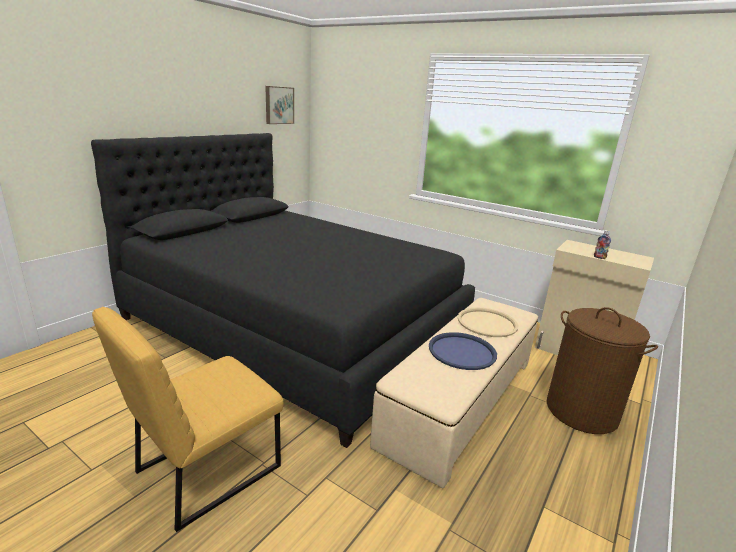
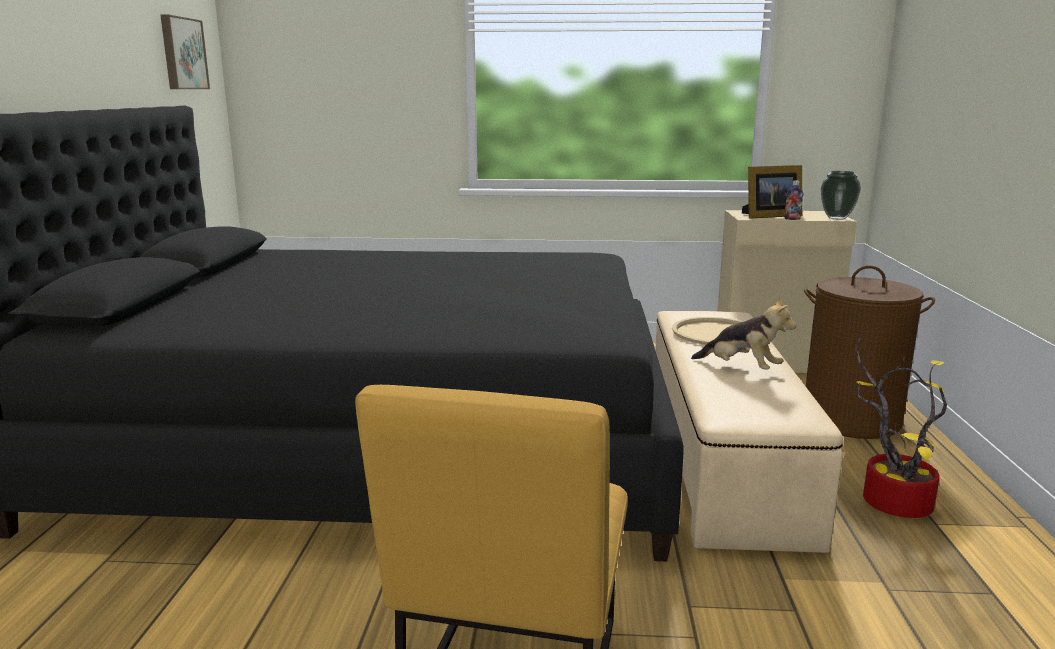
camera: 30 degrees left, 5 degrees down
blue tray [429,332,497,370] -> plush toy [691,297,796,370]
none -> picture frame [742,165,802,219]
none -> vase [821,171,861,220]
none -> potted plant [856,333,947,518]

